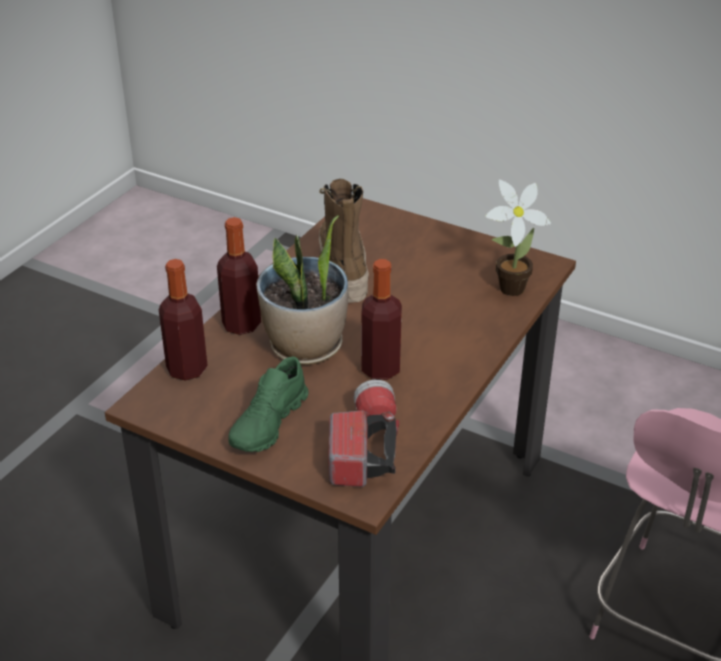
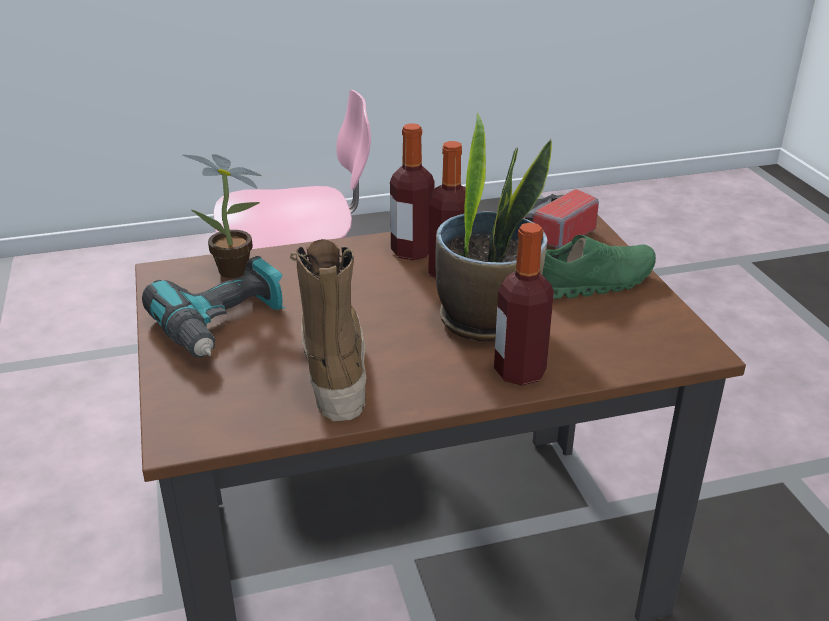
camera: 135 degrees left, 5 degrees down
bottle [159,259,208,381] -> bottle moved to [390,123,434,260]
boot [319,179,369,303] -> boot turned 135 degrees clockwise [290,239,366,421]
none -> power drill [142,256,285,358]

